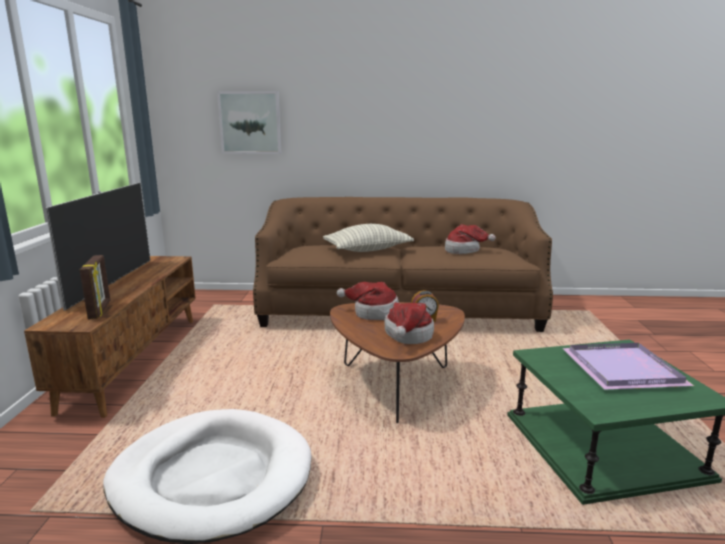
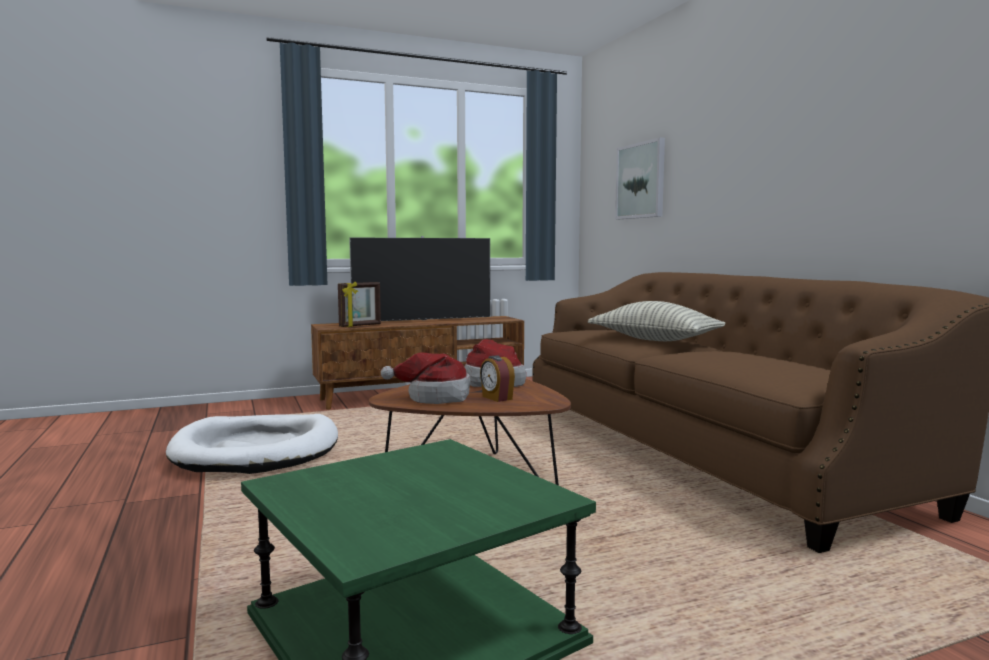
camera: 65 degrees right, 10 degrees down
hat [445,224,496,254] -> none
purple tray [562,343,694,390] -> none

